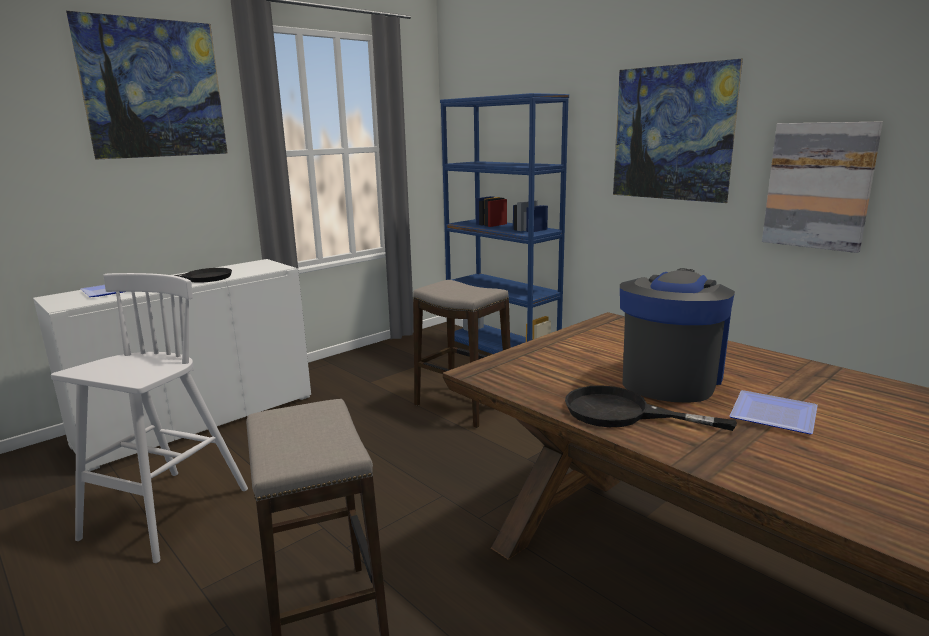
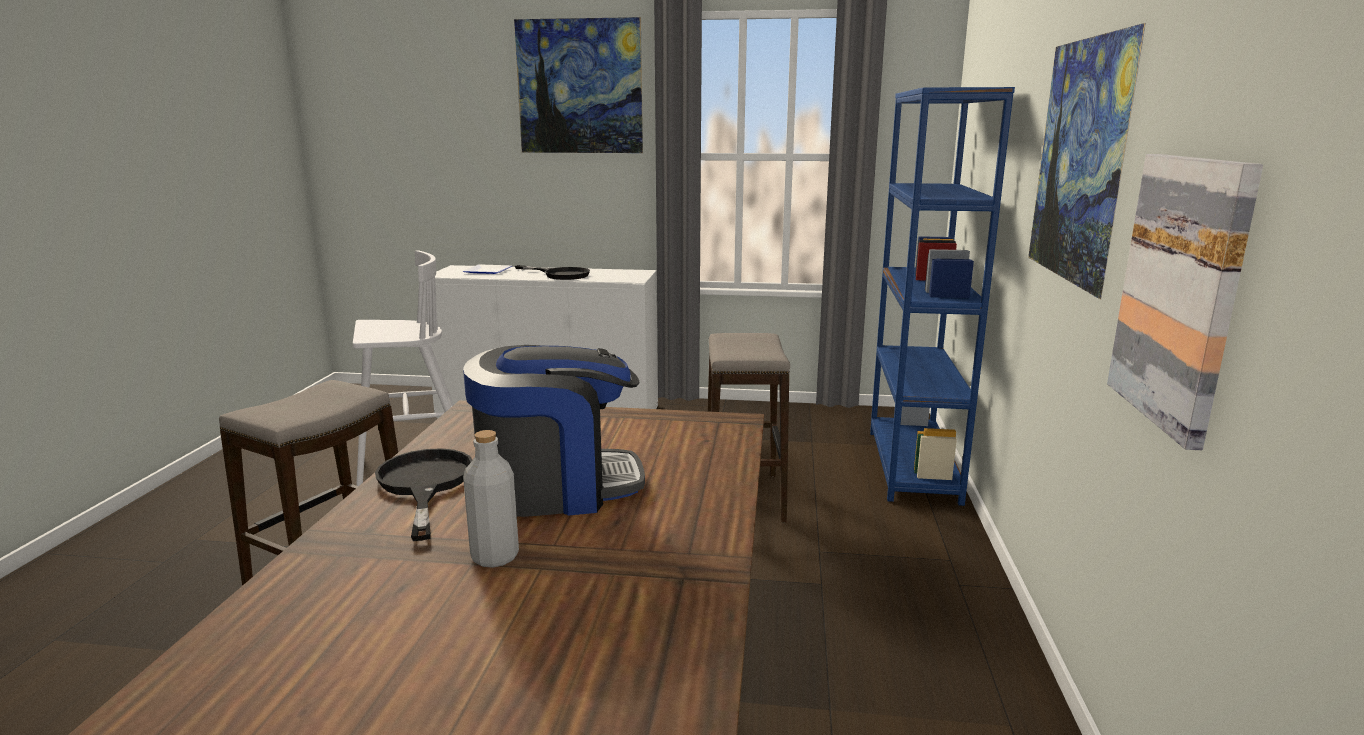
camera: 50 degrees right, 0 degrees up
plate [730,390,818,434] -> grey bottle [463,430,519,568]

